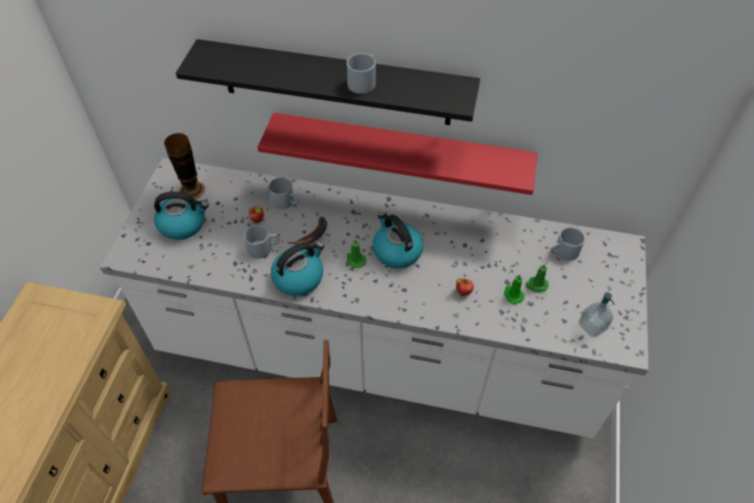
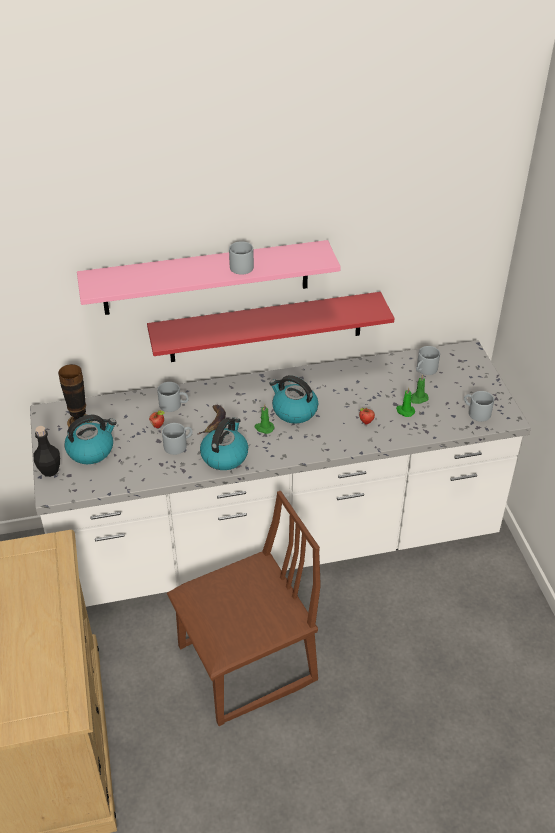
camera: 25 degrees left, 10 degrees down
black shelf [176,39,480,125] -> pink shelf [77,240,341,315]
soap dispenser [579,292,615,337] -> grey mug [464,391,494,422]
none -> black bottle [33,426,60,477]

